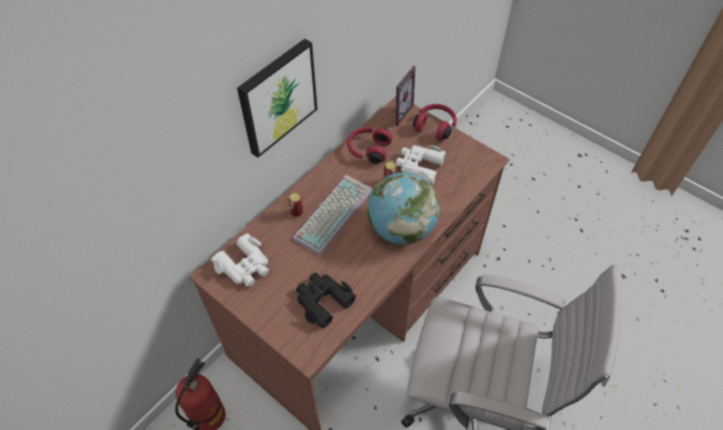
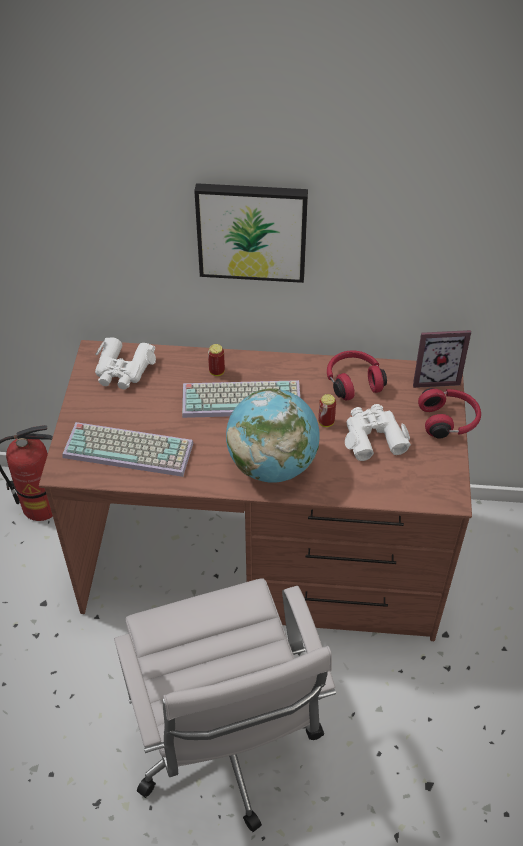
camera: 55 degrees right, 5 degrees down
black binoculars [296,273,356,328] -> keyboard [62,422,193,477]

